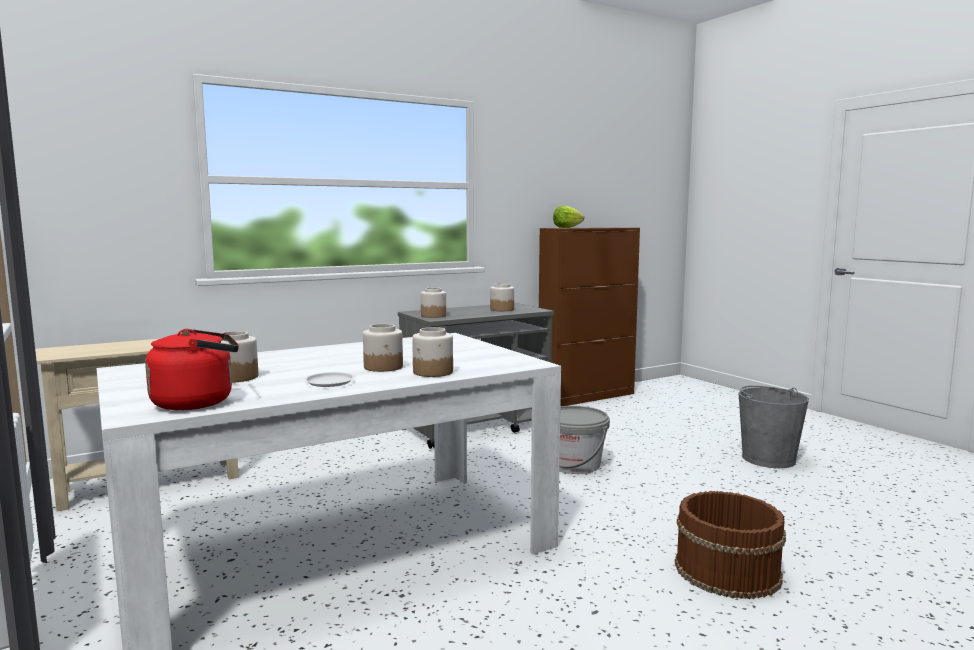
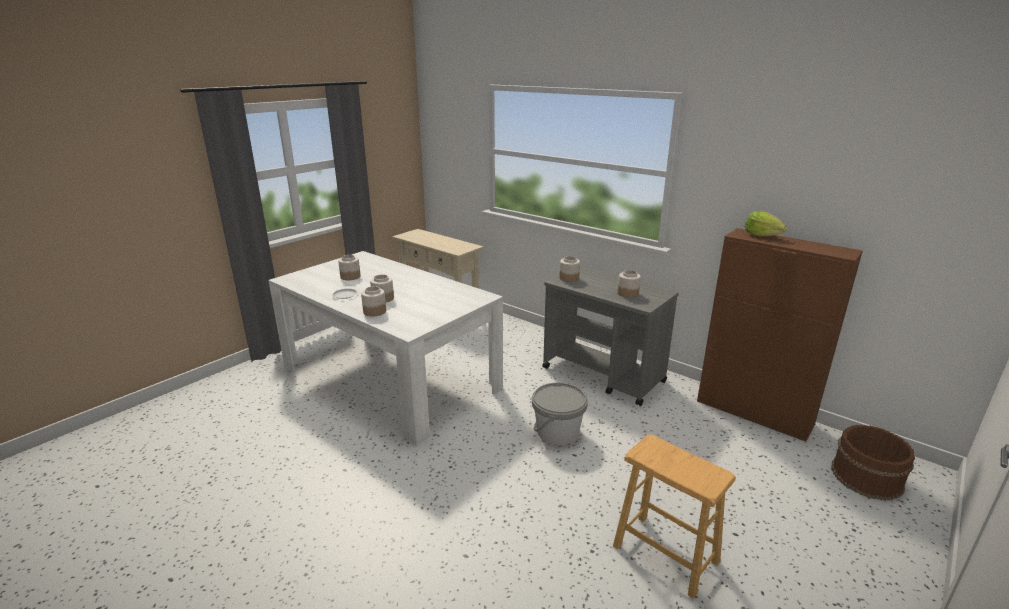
camera: 70 degrees right, 15 degrees up
red kettle [145,329,239,410] -> none
brown bucket [675,491,786,599] -> brown bucket moved to [831,425,915,500]
grey bucket [739,385,809,468] -> brown stool [613,435,736,599]

